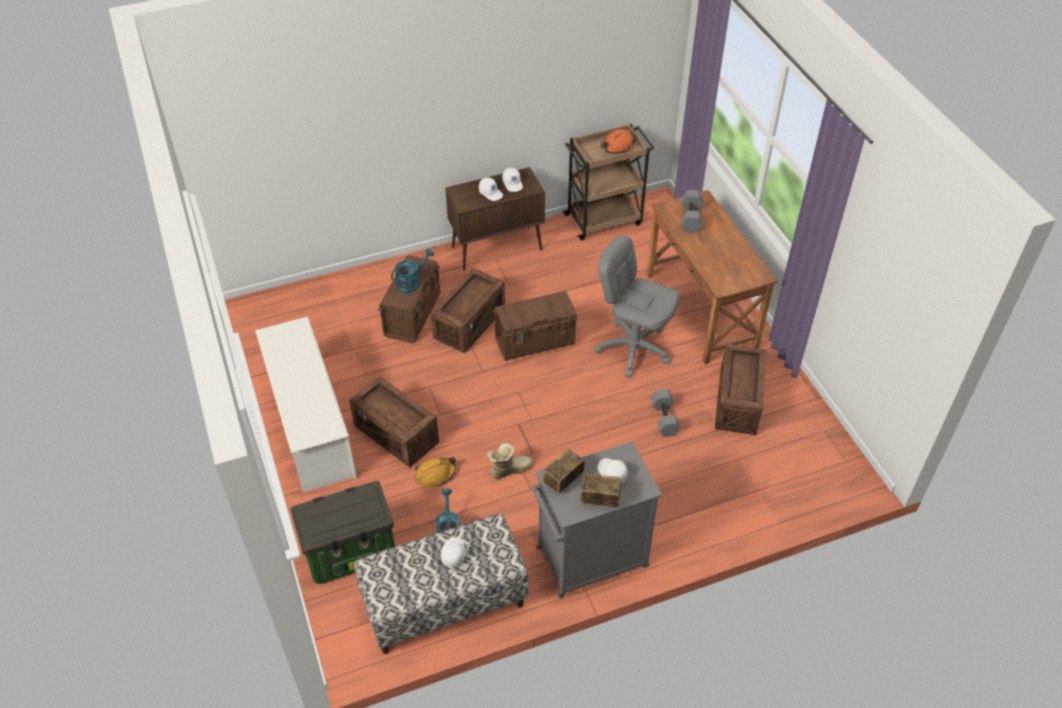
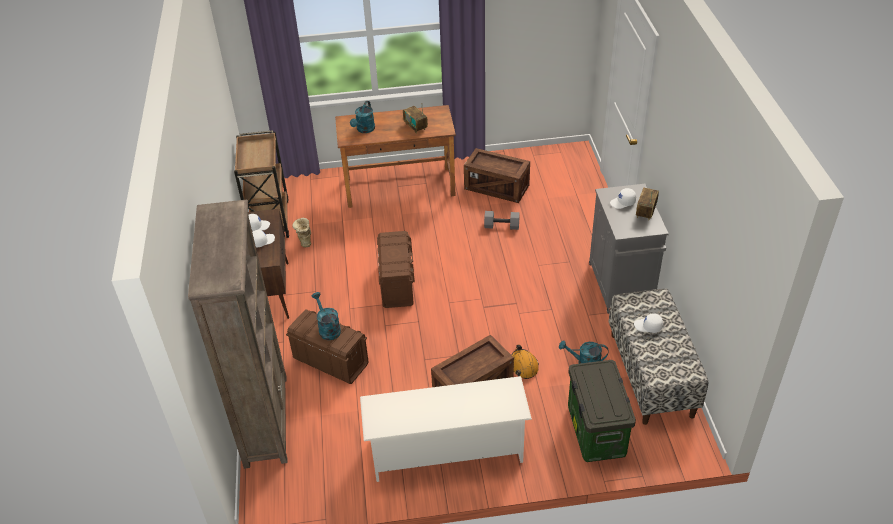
camera: 75 degrees left, 5 degrees down
crate [431,268,505,354] -> none
boot [487,443,533,479] -> boot moved to [292,218,311,247]
radio [543,449,585,494] -> radio moved to [403,103,428,134]
grey office chair [594,236,680,377] -> none
orange hard hat [601,129,635,154] -> none
grey dumbbell [681,190,702,233] -> turquoise watering can [350,101,375,133]
none -> brown bookcase [188,200,287,469]

